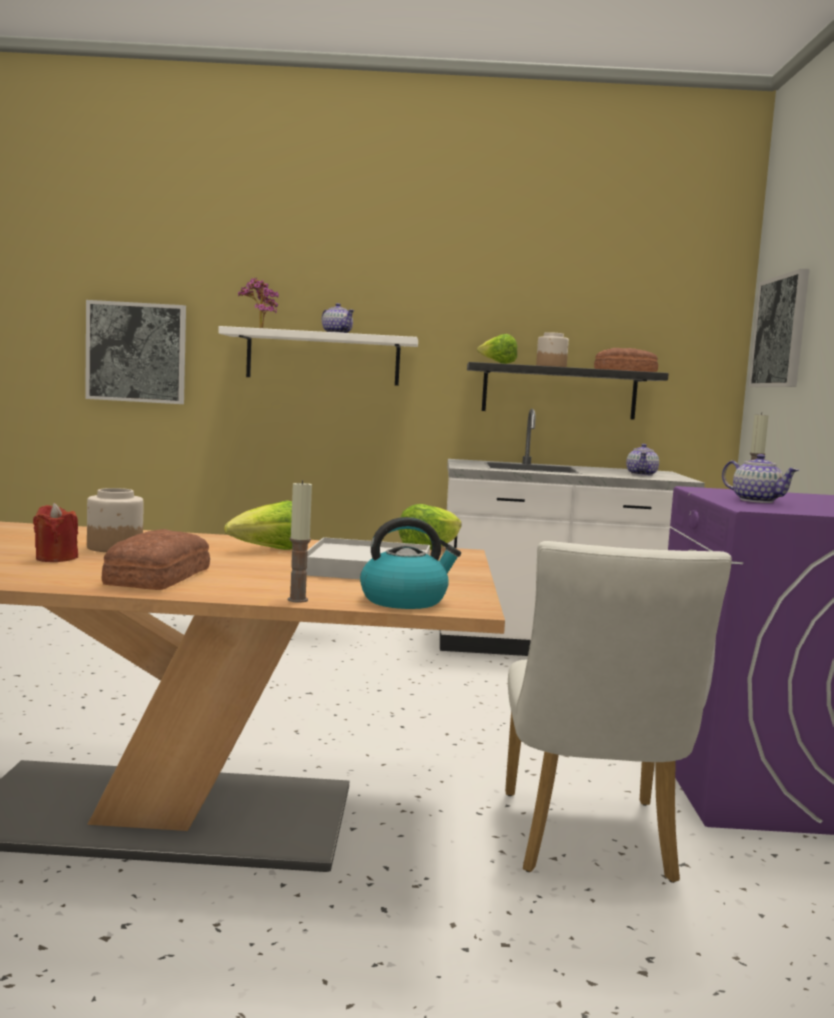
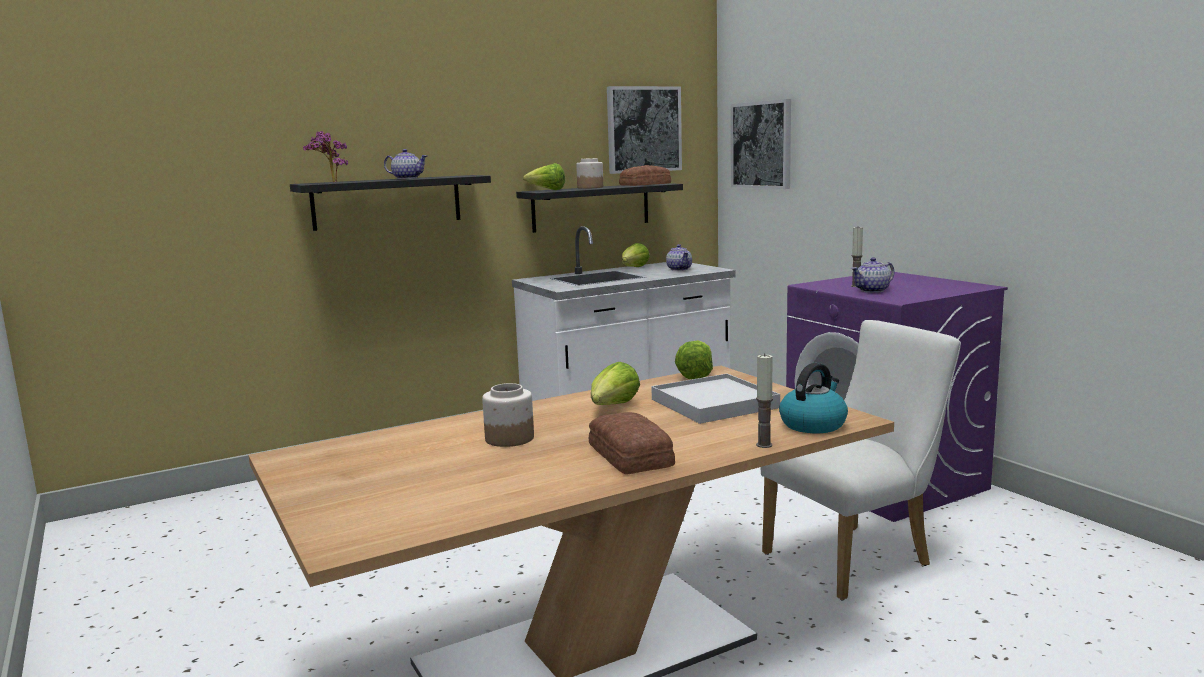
camera: 30 degrees left, 5 degrees up
red candle [33,503,78,562] -> none
picture [85,300,186,404] -> picture moved to [607,86,682,174]
white shelf [218,326,418,386] -> black shelf [290,175,491,231]
white chair [505,541,732,883] -> white chair turned 90 degrees counterclockwise [760,320,961,600]
teapot [722,454,799,503] -> teapot turned 135 degrees clockwise [851,257,895,293]
none -> lettuce [622,243,650,267]

